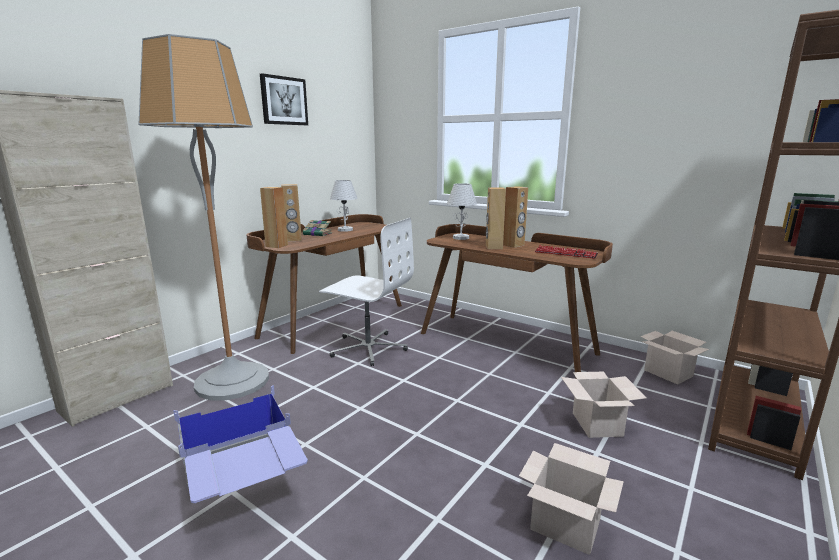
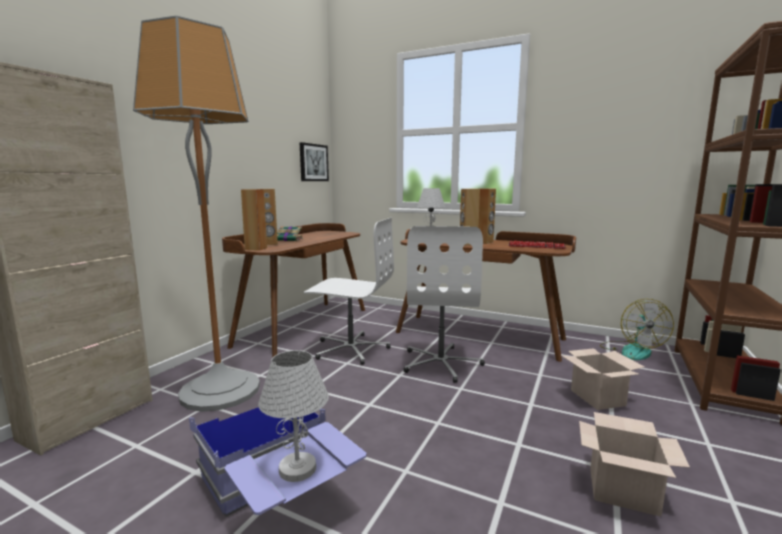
camera: 10 degrees left, 5 degrees down
picture [260,73,308,125] -> picture moved to [300,142,329,181]
white table lamp [330,180,358,232] -> white table lamp moved to [258,350,329,482]
cardboard box [640,331,709,385] -> fan [600,299,674,360]
none -> white office chair [404,226,485,383]

